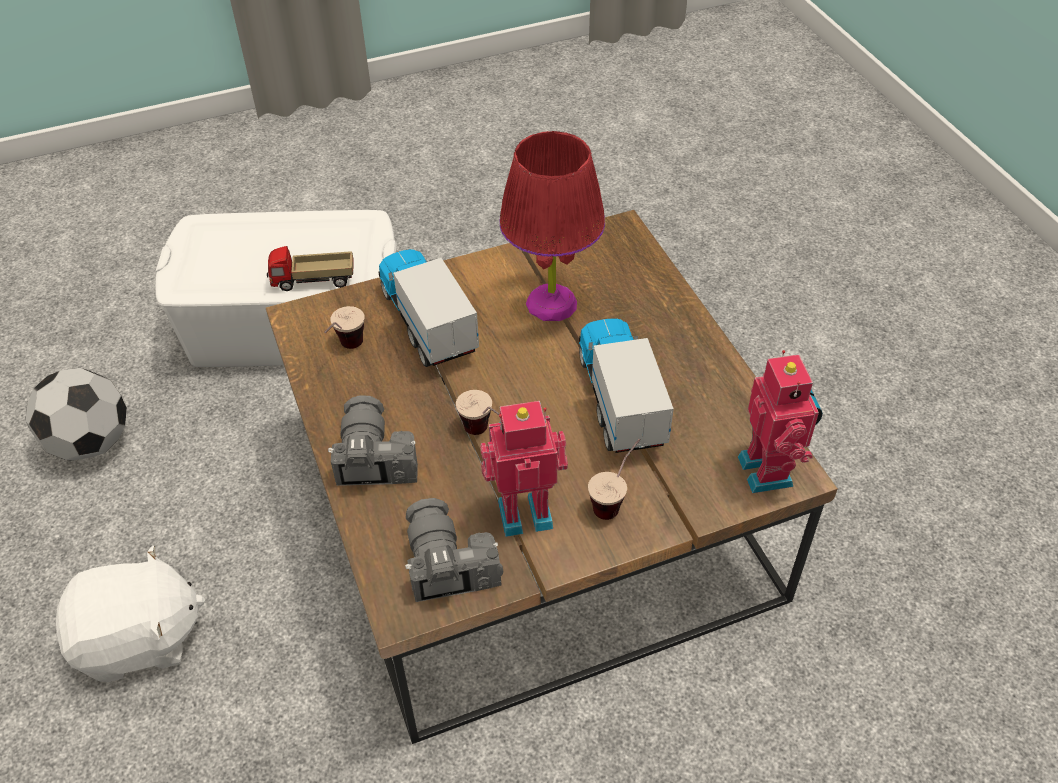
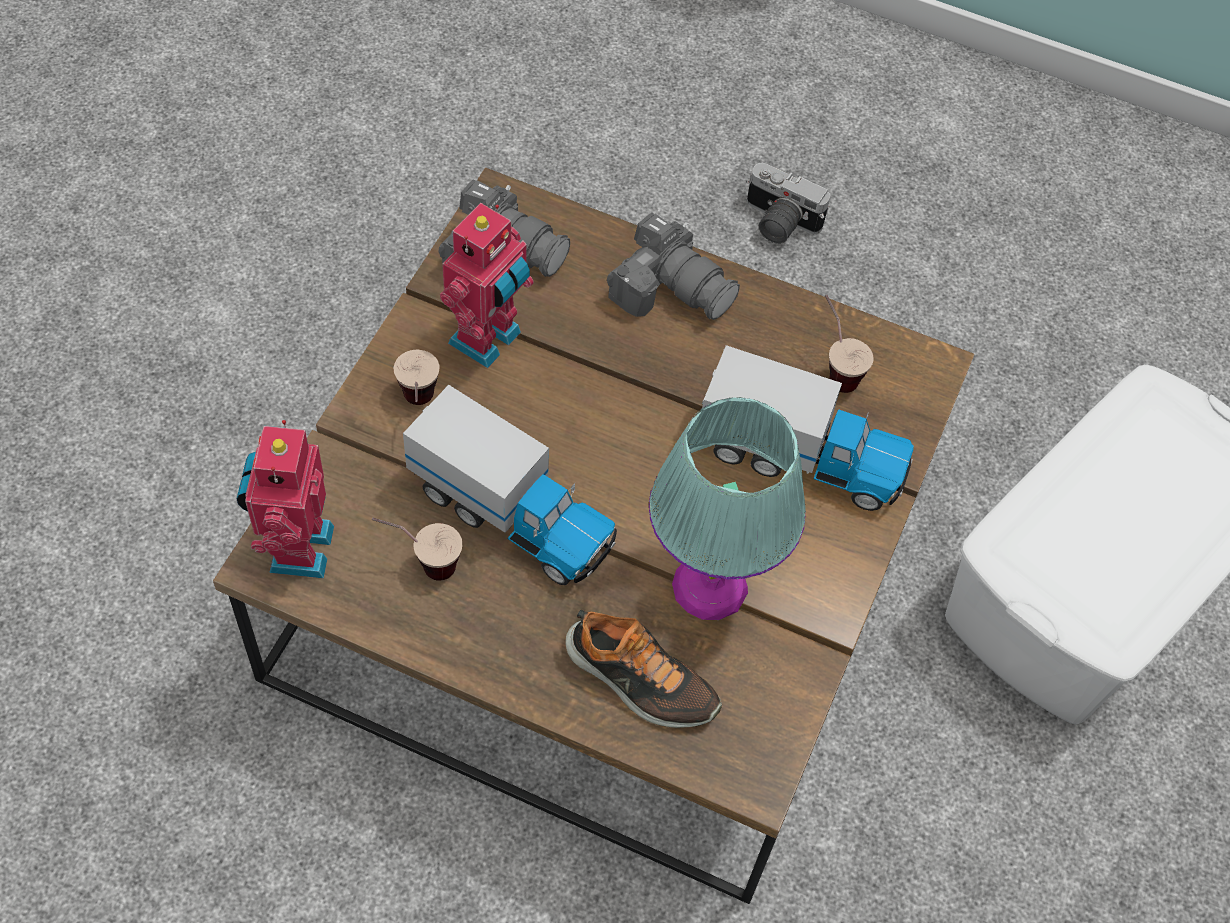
camera: 130 degrees right, 10 degrees up
football [25,368,127,461] -> none
white plush toy [56,545,206,682] -> camera [746,163,830,244]
toy truck [267,246,354,291] -> none
cup [456,390,500,435] -> cup moved to [372,517,462,581]
red table lamp [499,131,605,321] -> turquoise table lamp [649,397,806,620]
toy robot [738,350,823,493] -> toy robot turned 60 degrees clockwise [237,420,334,578]
none -> shoe [565,610,722,728]

